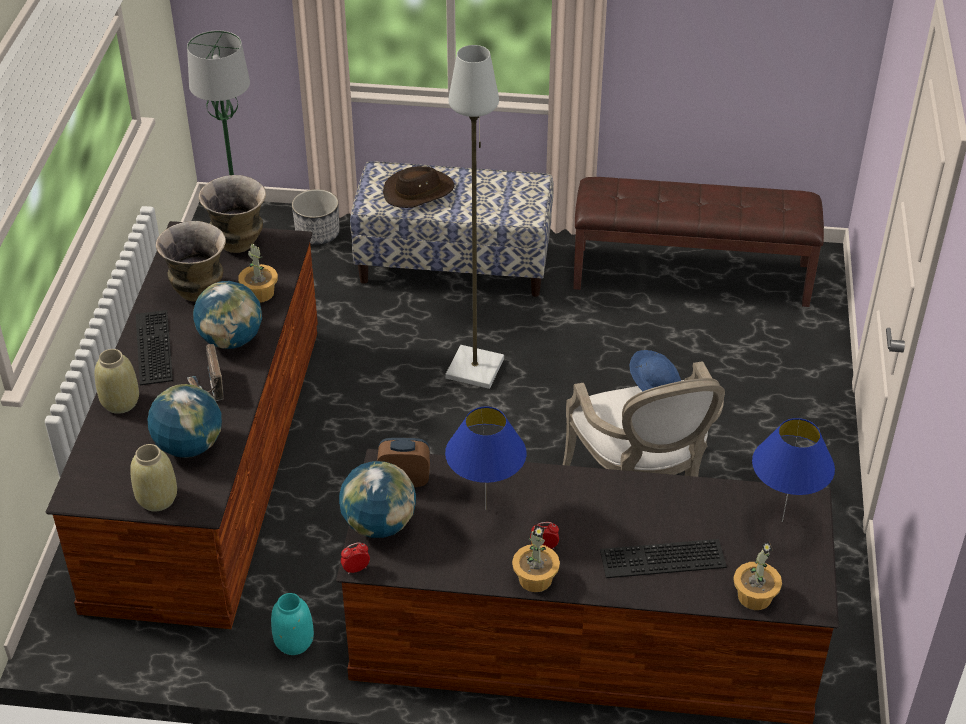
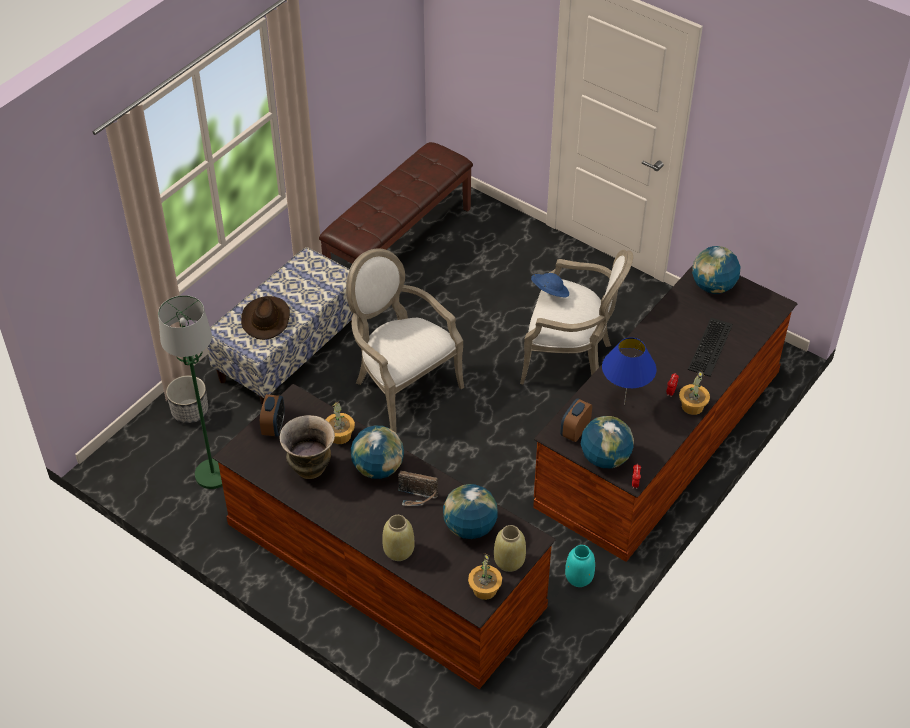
camera: 60 degrees left, 5 degrees up
keyboard [136,310,173,385] -> none
vase [199,175,266,253] -> alarm clock [260,394,285,437]
grey floor lamp [445,45,504,389] -> armchair [346,248,464,433]
potted plant [733,540,782,610] -> potted plant moved to [468,553,502,600]
blue table lamp [752,418,835,522] -> globe [692,246,741,294]

